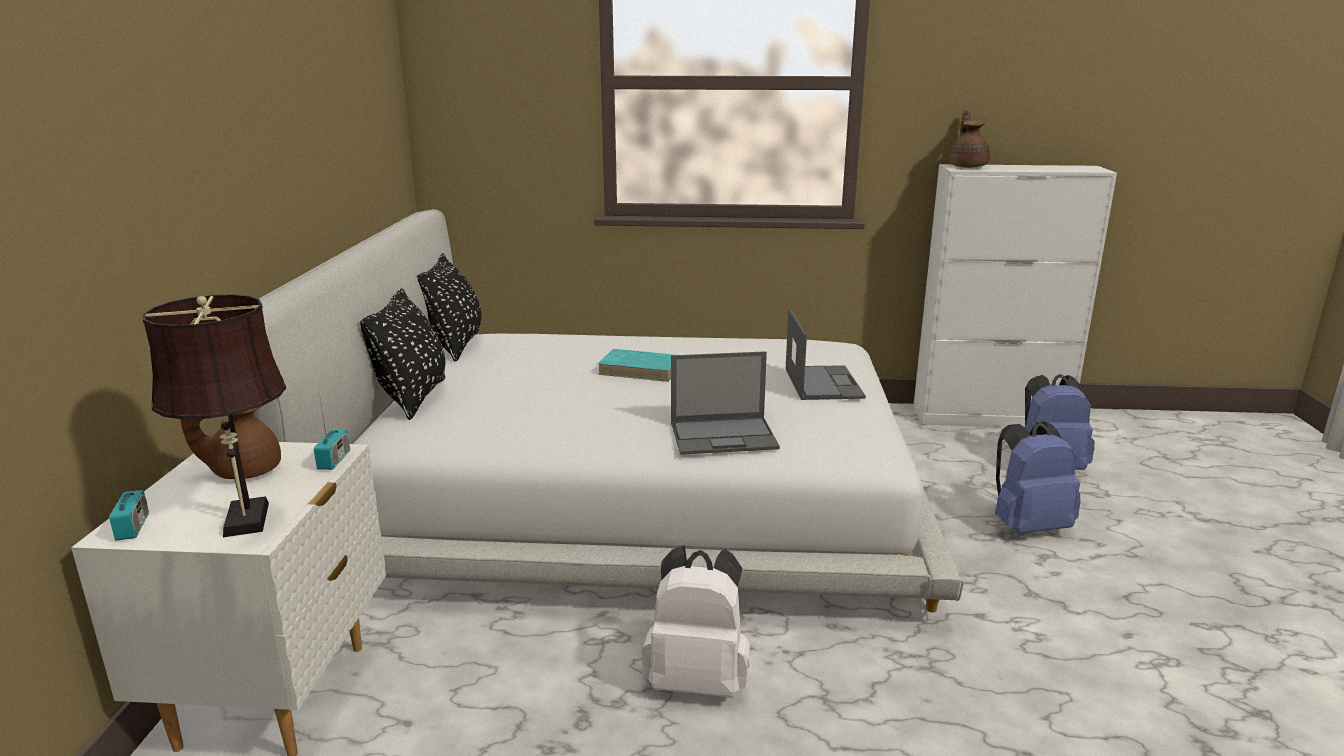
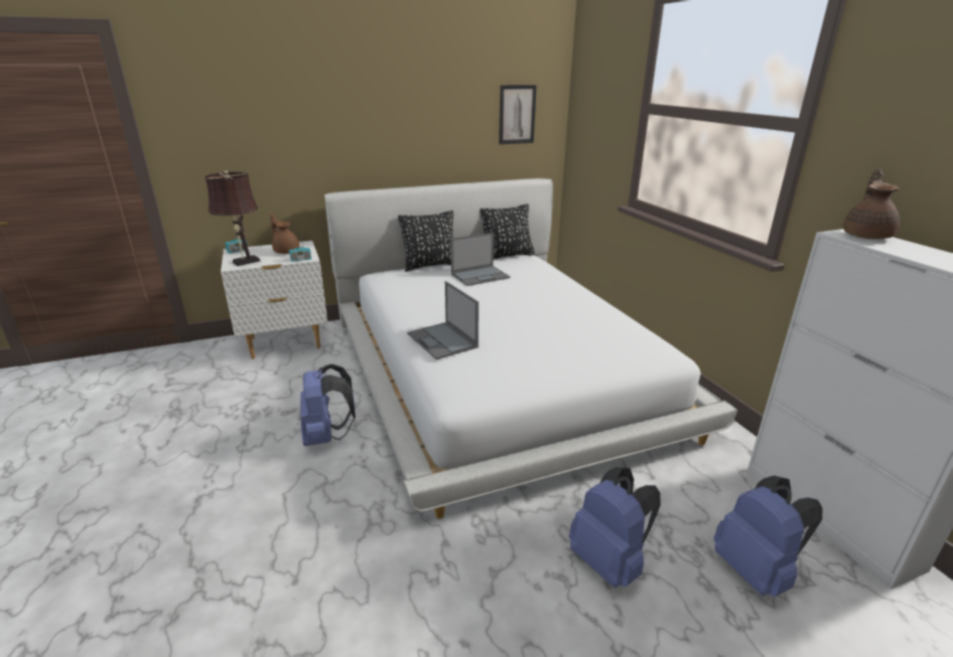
camera: 65 degrees right, 5 degrees up
turquoise book [598,349,674,382] -> none
white backpack [642,545,750,698] -> blue backpack [300,364,355,446]
laptop [786,309,866,400] -> laptop moved to [451,232,510,286]
brown teapot [949,110,990,168] -> brown teapot turned 45 degrees counterclockwise [843,168,900,239]
none -> picture [499,85,537,144]

